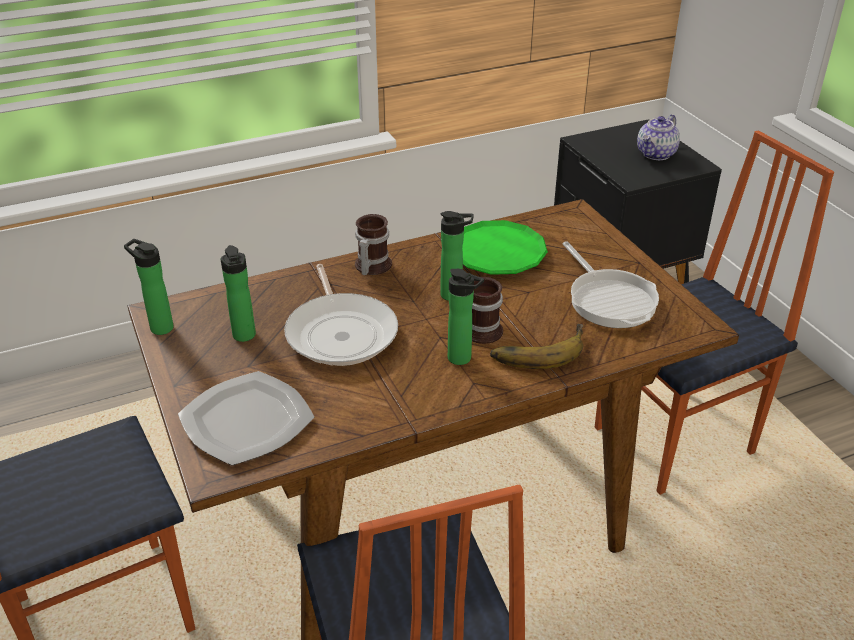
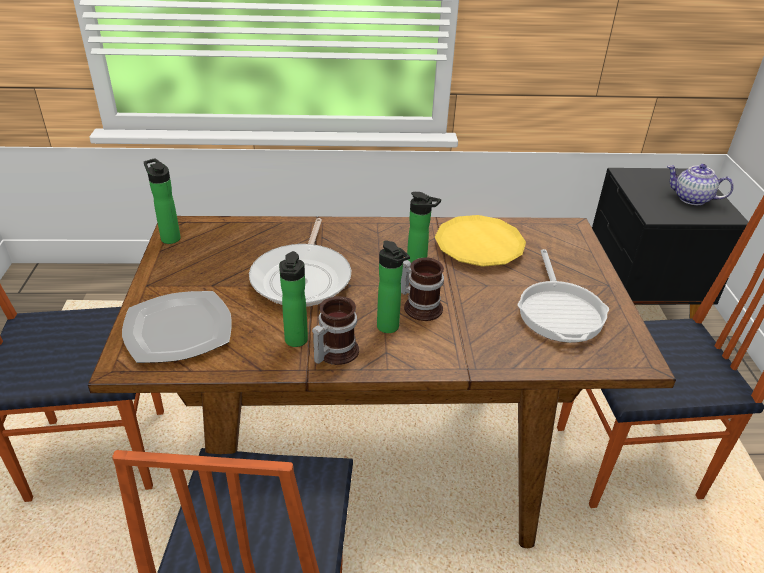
camera: 20 degrees right, 0 degrees up
bottle [221,245,256,342] -> bottle moved to [279,251,308,347]
mug [355,214,392,275] -> mug moved to [312,296,359,365]
green plate [462,220,548,275] -> yellow plate [435,215,526,267]
banana [490,324,583,369] -> none
teapot [637,114,680,160] -> teapot turned 60 degrees clockwise [667,164,734,205]

